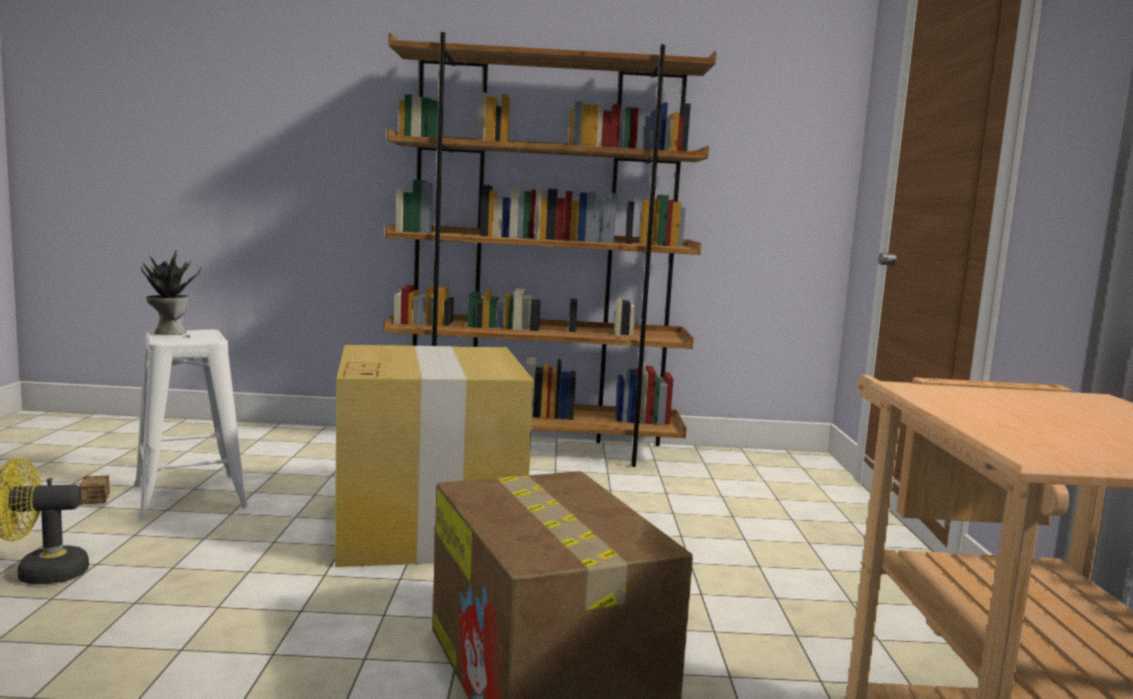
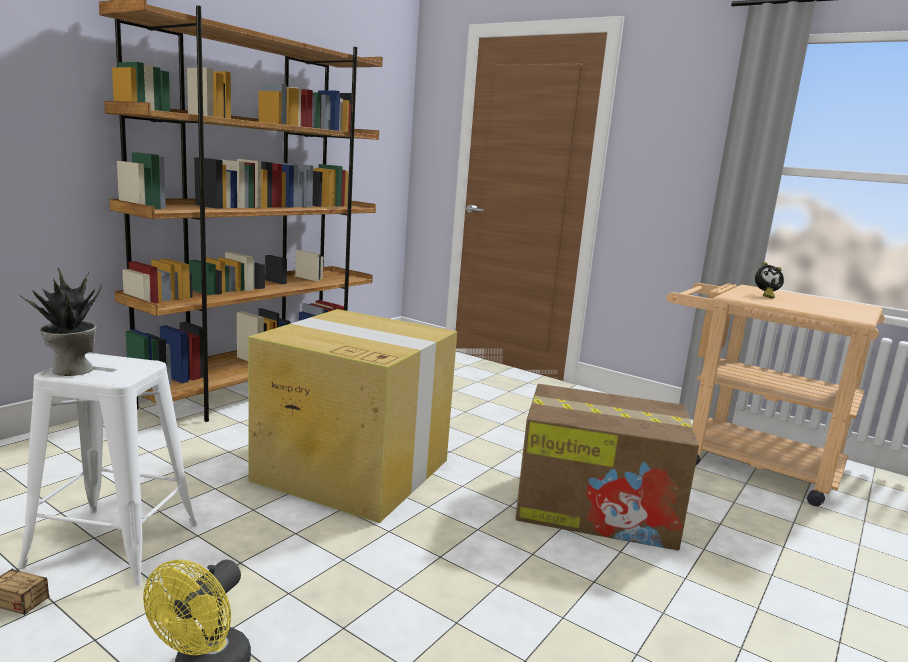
camera: 55 degrees left, 5 degrees up
none -> alarm clock [755,262,784,299]

